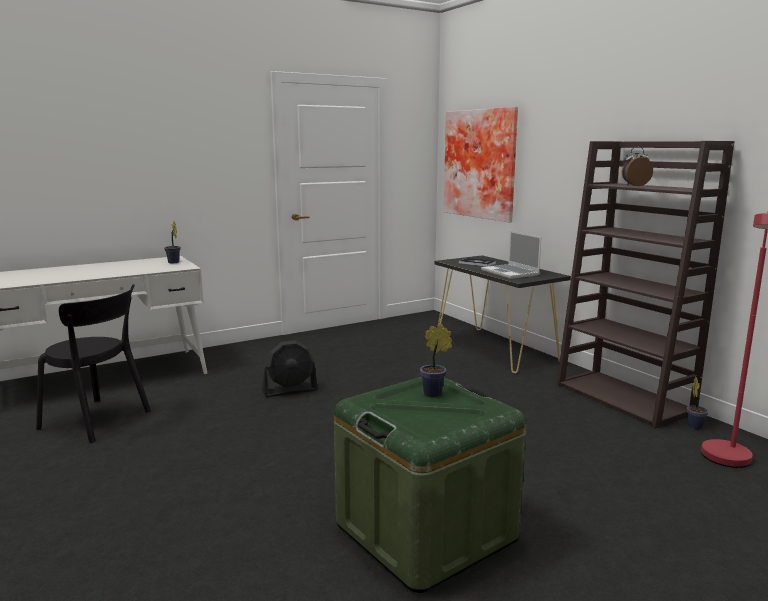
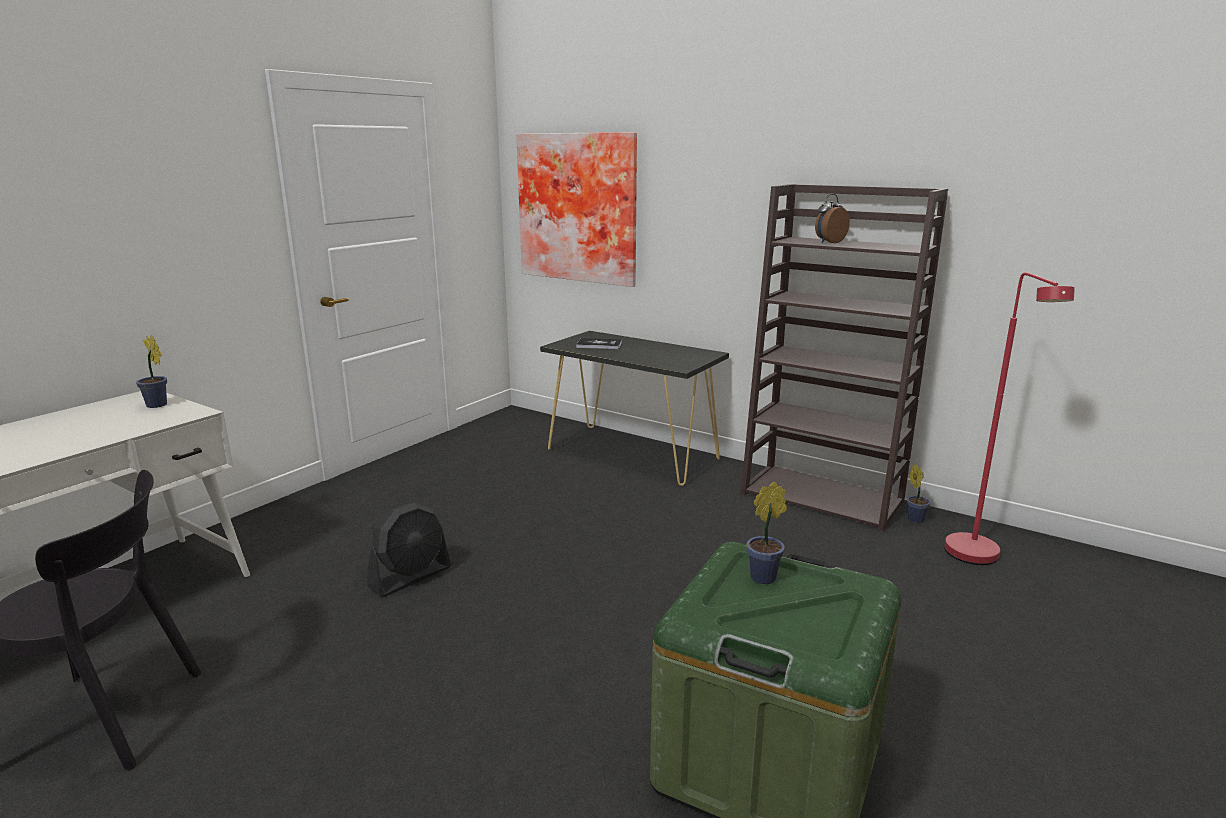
camera: 25 degrees left, 5 degrees up
laptop [481,231,542,279] -> none

